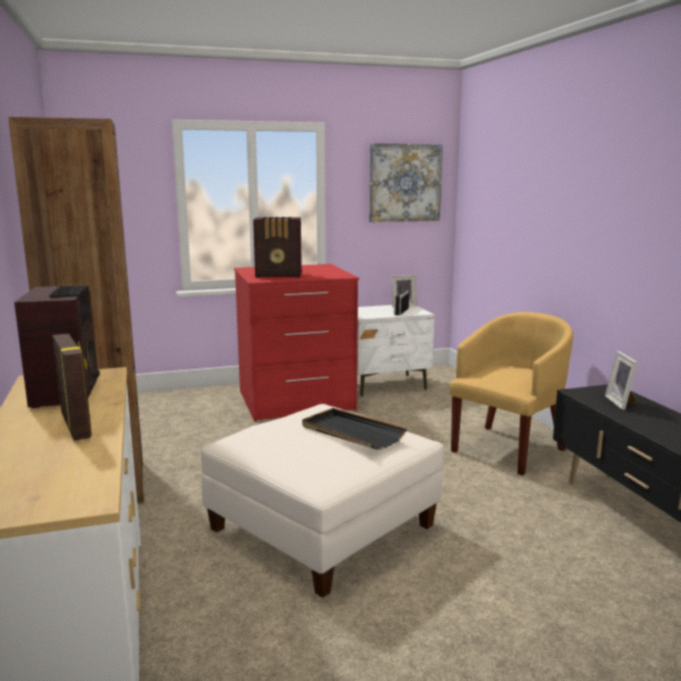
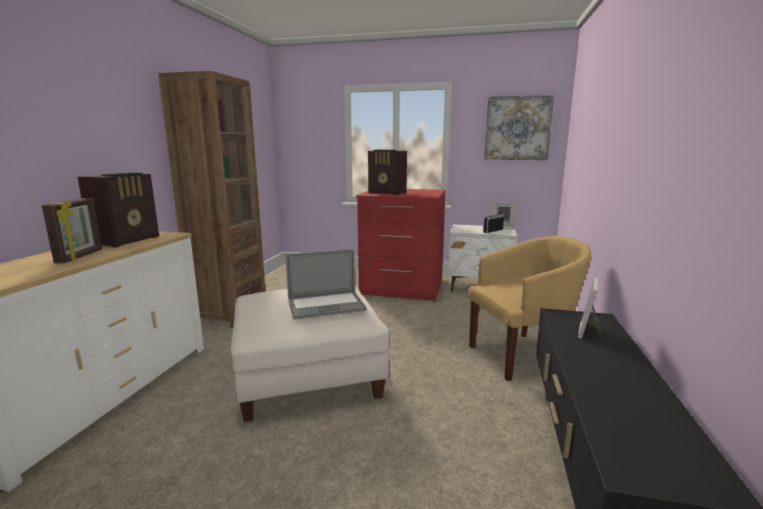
camera: 30 degrees right, 0 degrees up
black tray [302,408,407,450] -> laptop [286,249,367,319]

